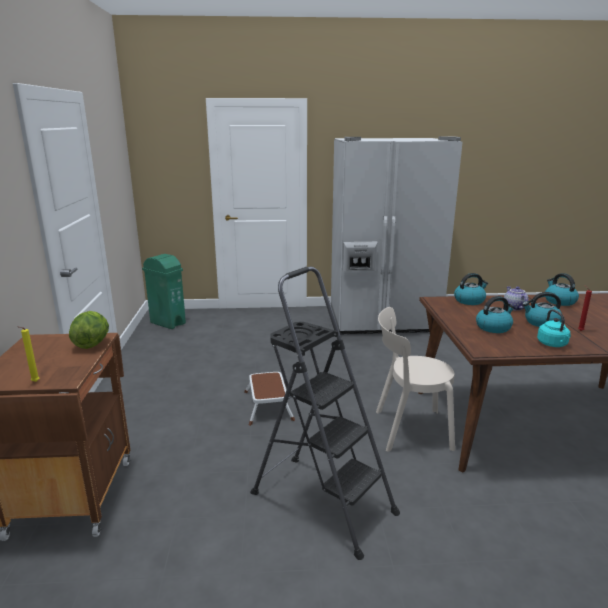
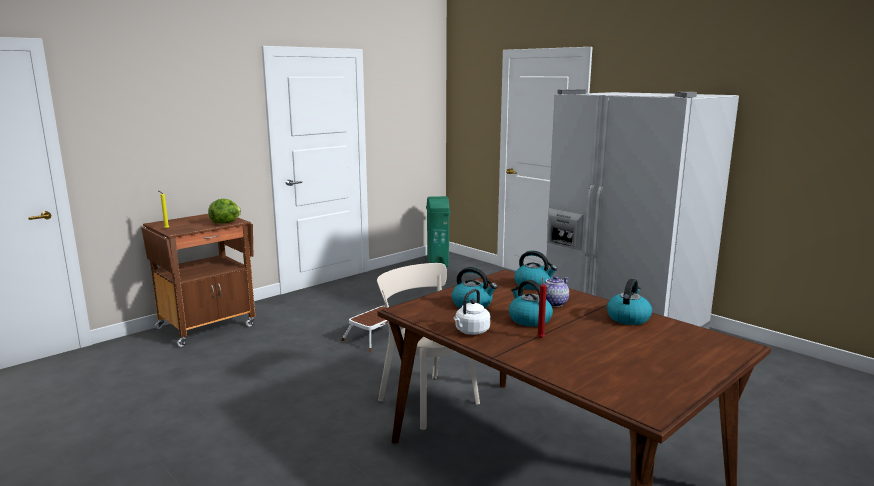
camera: 50 degrees right, 5 degrees down
step ladder [250,267,400,560] -> none
turquoise kettle [537,309,571,347] -> white kettle [453,289,490,335]

